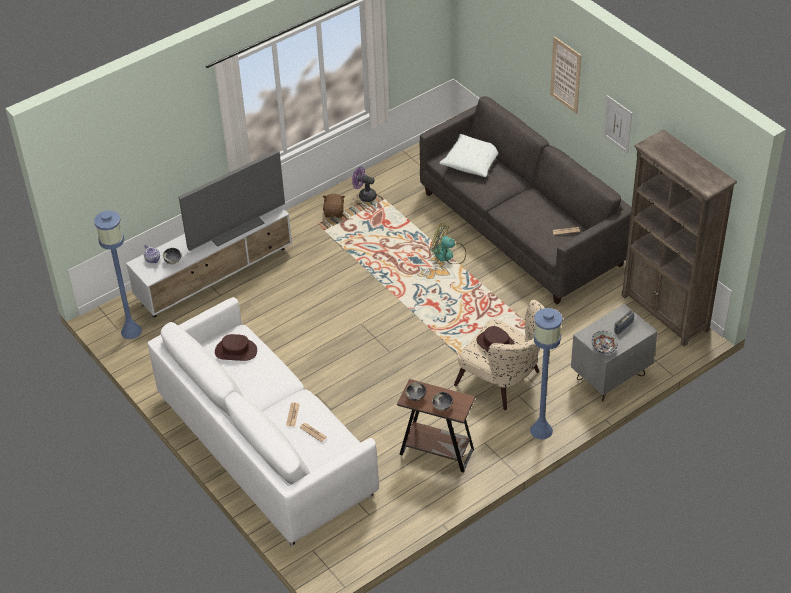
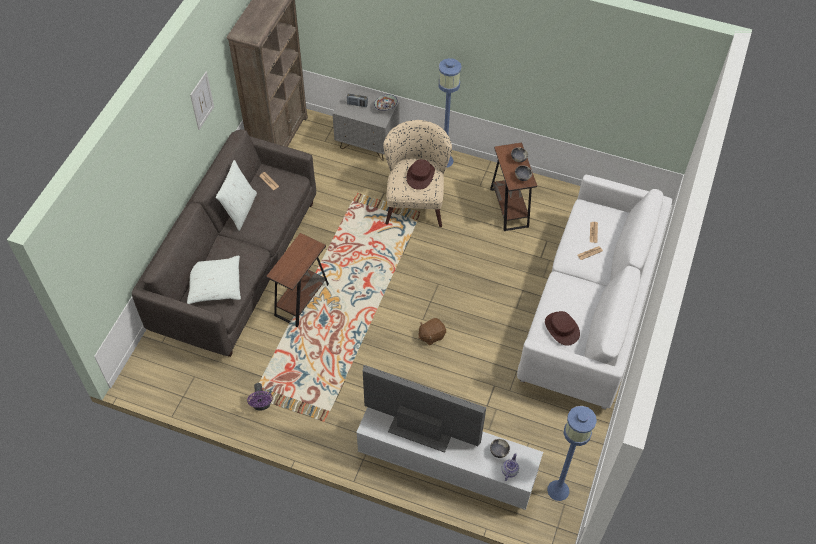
camera: 125 degrees left, 10 degrees up
brown plush toy [323,194,345,218] -> brown plush toy moved to [418,318,446,345]
fan [430,223,466,264] -> brown side table [266,233,329,327]
picture [550,36,582,114] -> none
none -> white pillow [216,160,257,231]

